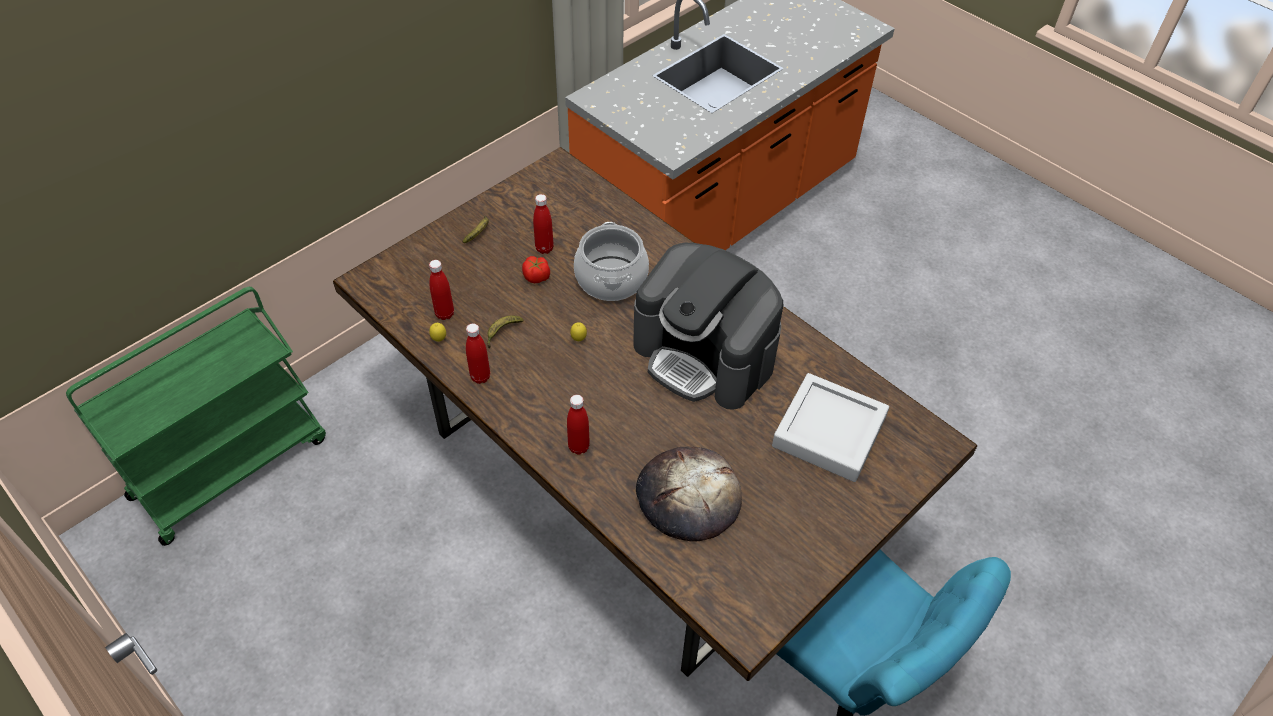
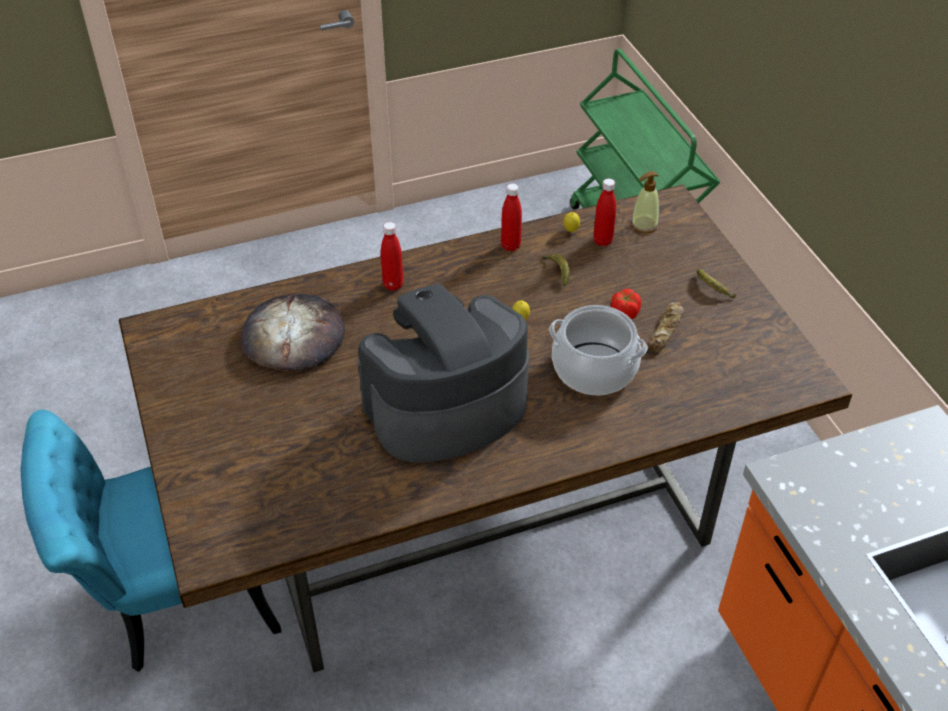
camera: 115 degrees right, 5 degrees down
red bottle [533,194,554,254] -> bread [648,302,684,353]
grey tray [772,373,889,482] -> none
none -> soap dispenser [631,171,659,233]

